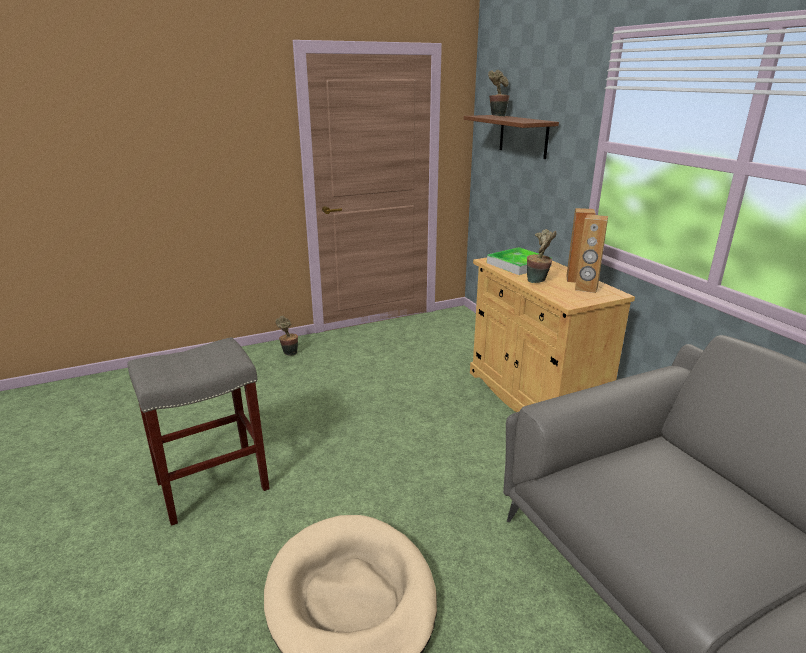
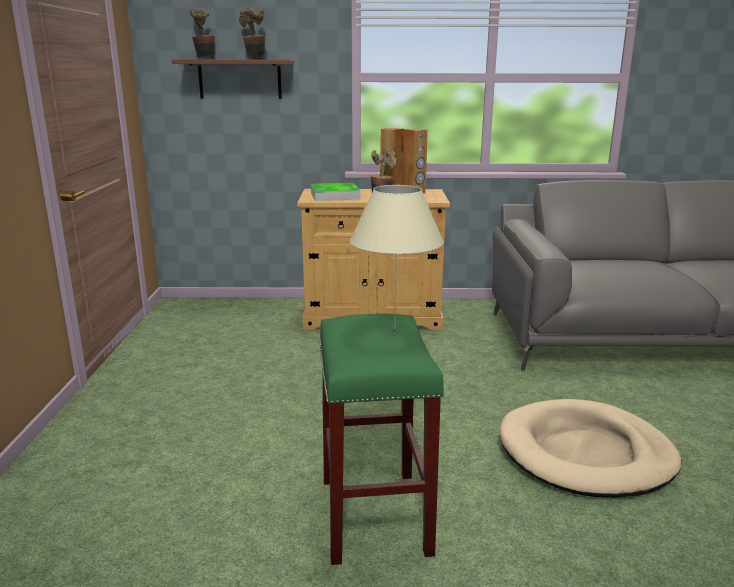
camera: 65 degrees left, 5 degrees down
grey stool [128,337,270,526] -> green stool [319,314,444,565]
potted plant [275,316,298,356] -> potted plant moved to [239,7,265,60]
none -> beige table lamp [350,185,444,330]

